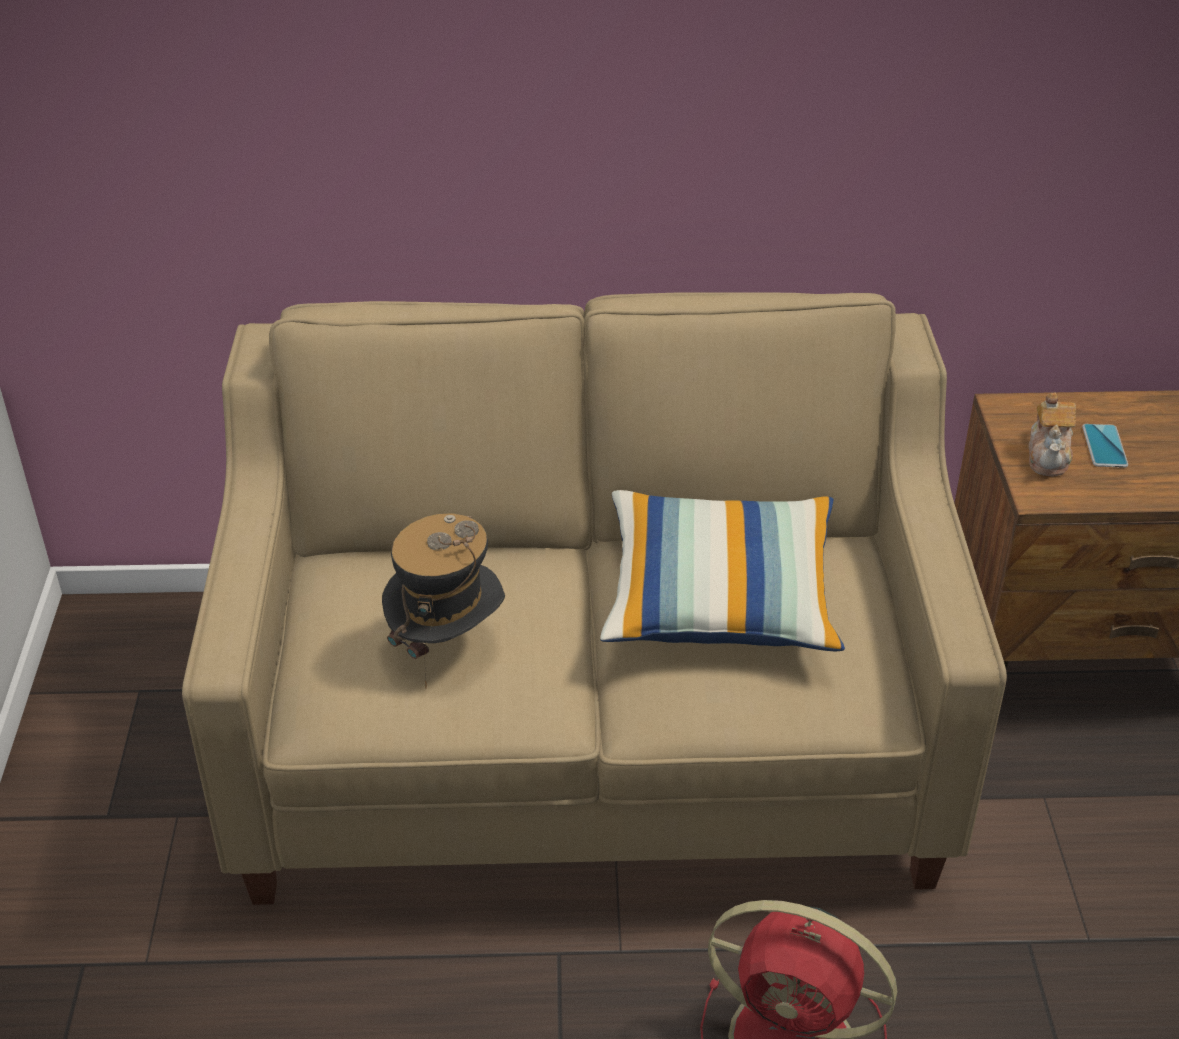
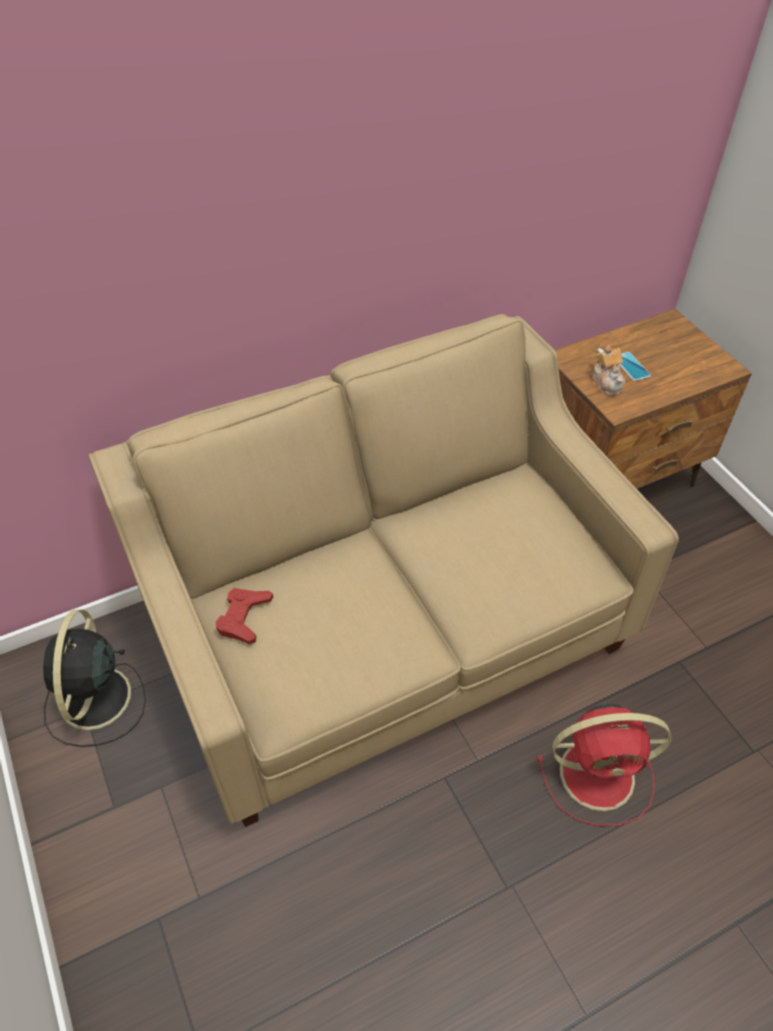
camera: 25 degrees left, 10 degrees up
hat [382,513,505,688] -> none
pillow [600,490,845,651] -> none
none -> black fan [43,610,146,747]
none -> red game controller [215,588,273,644]

